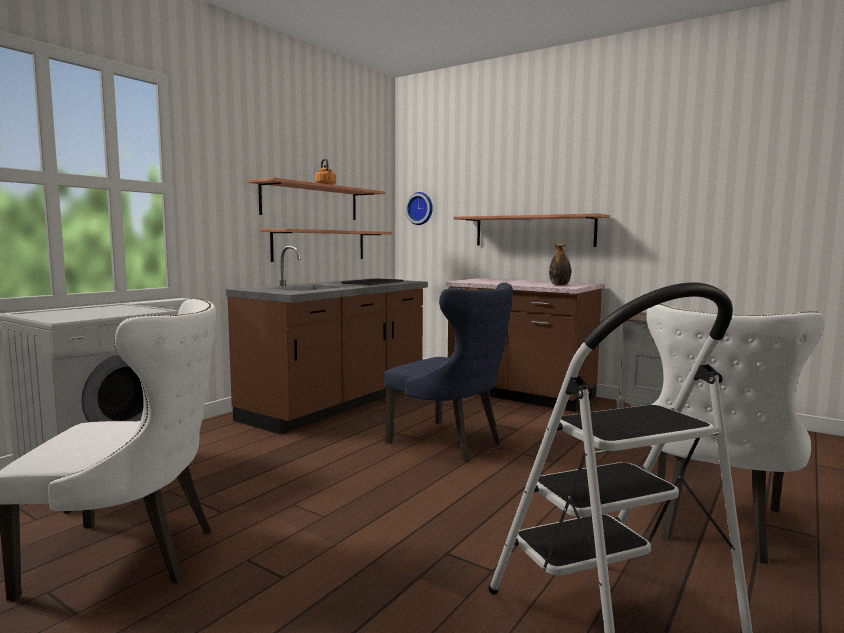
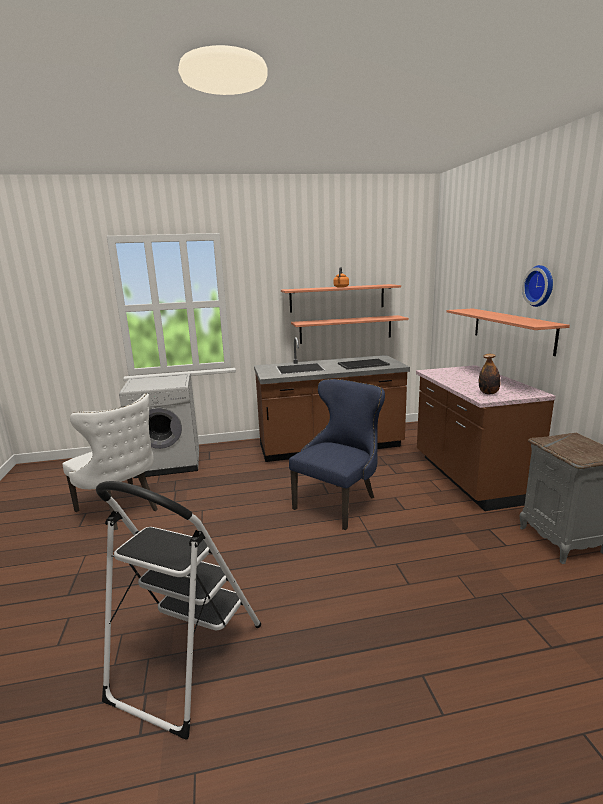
camera: 45 degrees right, 10 degrees up
blue chair [384,283,513,462] -> blue chair turned 135 degrees counterclockwise [289,379,385,530]
wall clock [405,192,433,225] -> wall clock moved to [522,265,553,307]
white chair [646,304,825,564] -> none

